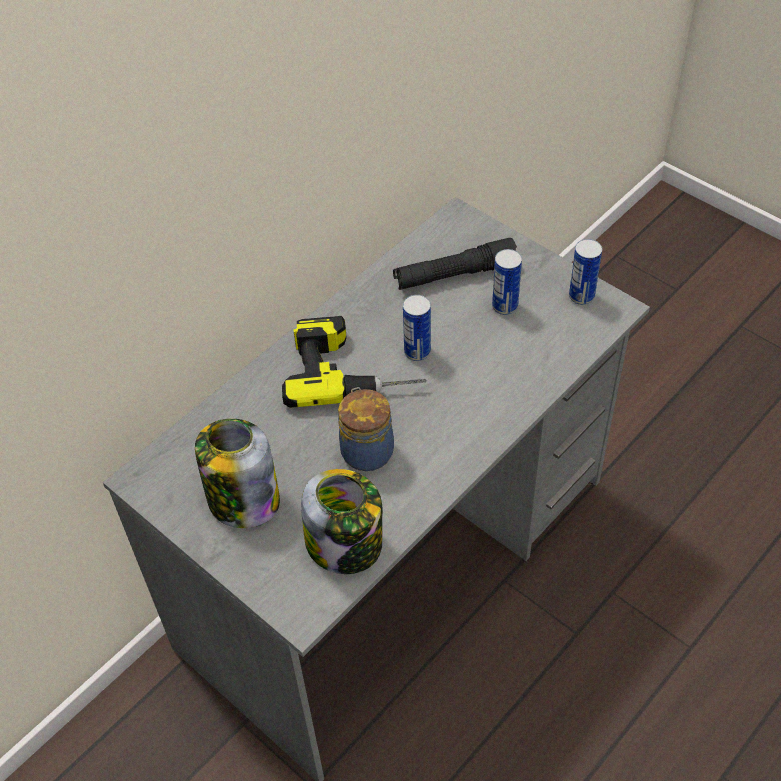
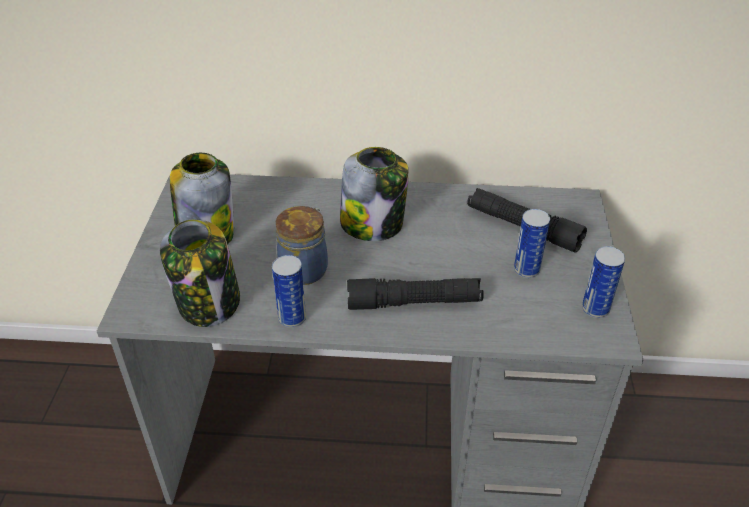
camera: 50 degrees right, 10 degrees down
power drill [282,316,427,408] -> jar [340,147,409,241]
can [403,295,431,361] -> can moved to [272,255,306,328]
none -> black flashlight [347,278,484,310]

